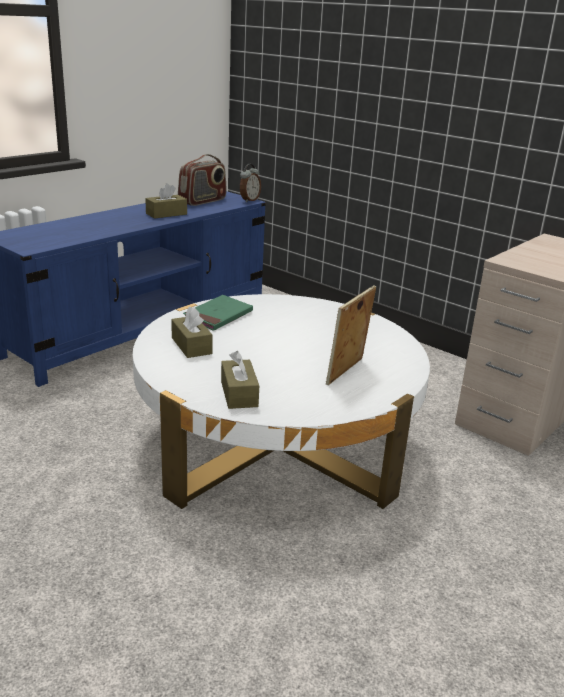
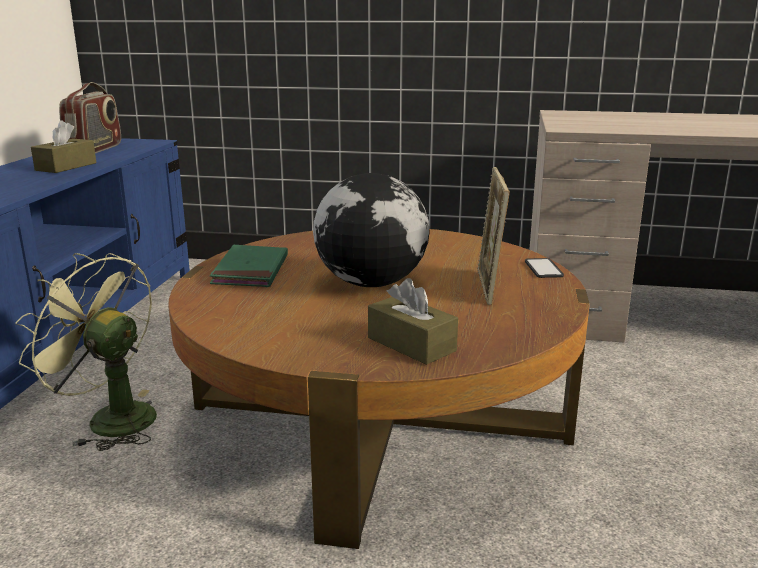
camera: 30 degrees left, 5 degrees down
white coffee table [133,294,430,509] -> brown coffee table [168,229,590,549]
brown tissue box [171,307,213,358] -> none
alarm clock [240,164,261,203] -> none
none -> green fan [15,253,157,451]
none -> globe [313,173,430,287]
none -> phone [525,258,564,278]

